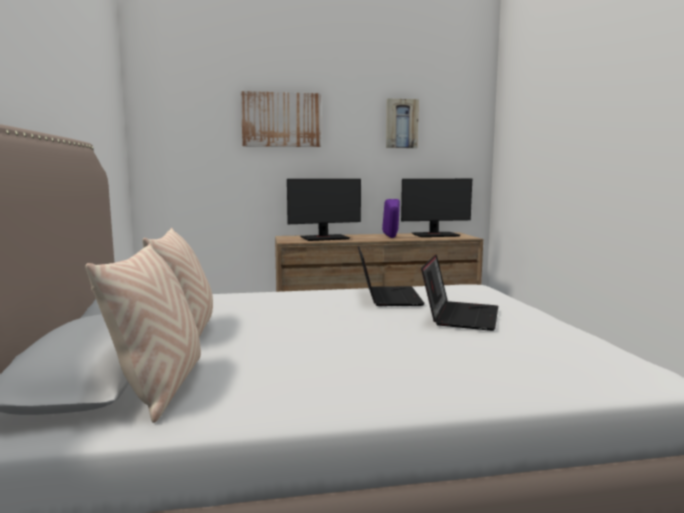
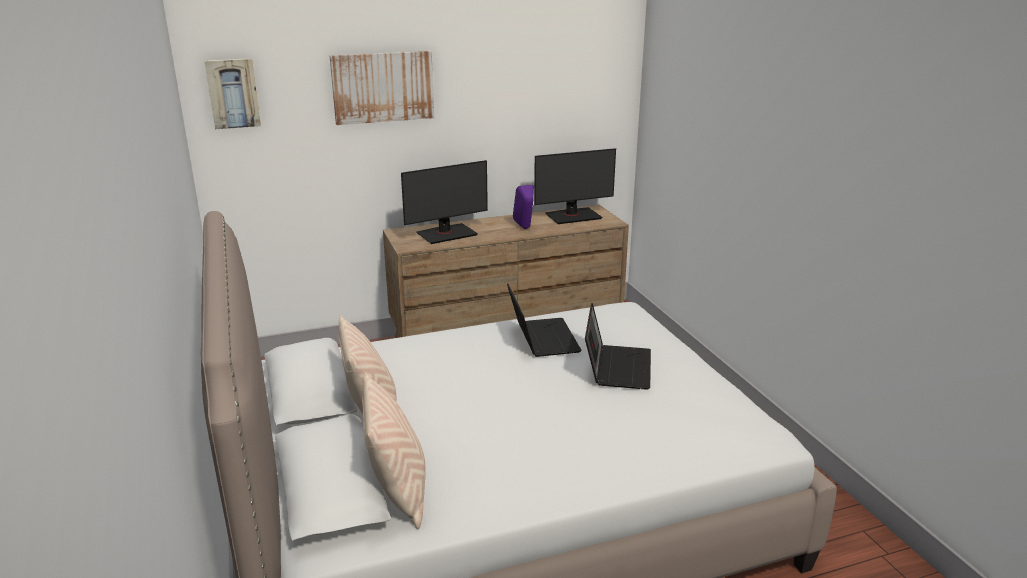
camera: 10 degrees left, 15 degrees up
picture [386,98,419,148] -> picture moved to [205,58,261,129]

